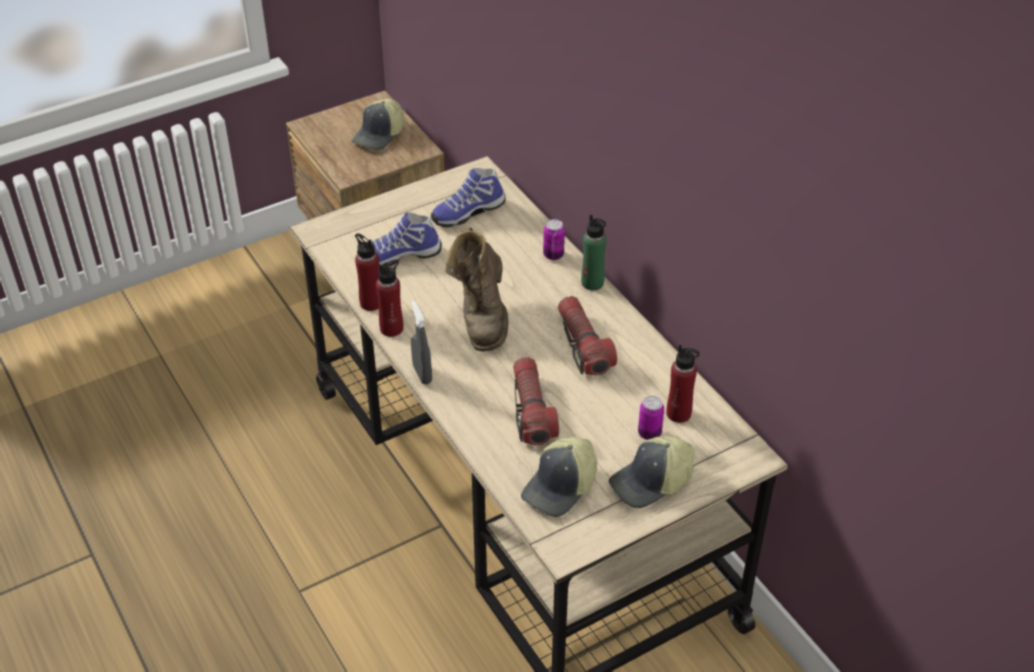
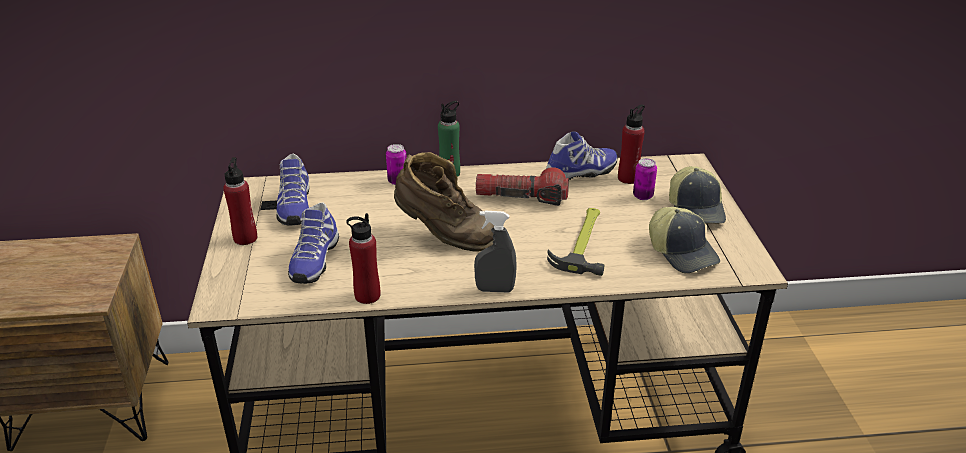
camera: 65 degrees left, 10 degrees down
cap [351,99,404,150] -> none
red bottle [376,260,403,337] -> red bottle moved to [223,157,257,245]
flashlight [513,357,559,445] -> hammer [547,208,604,276]
none -> shoe [546,131,618,180]

